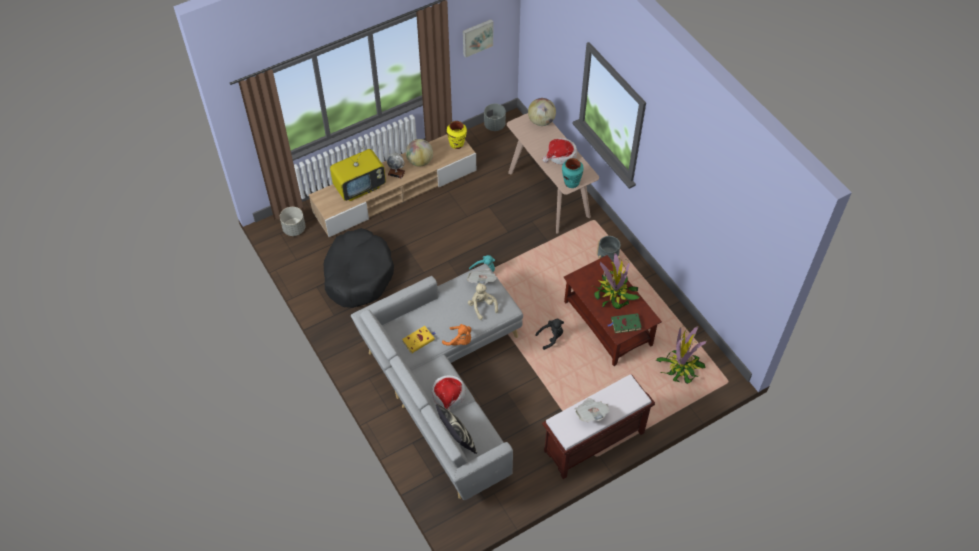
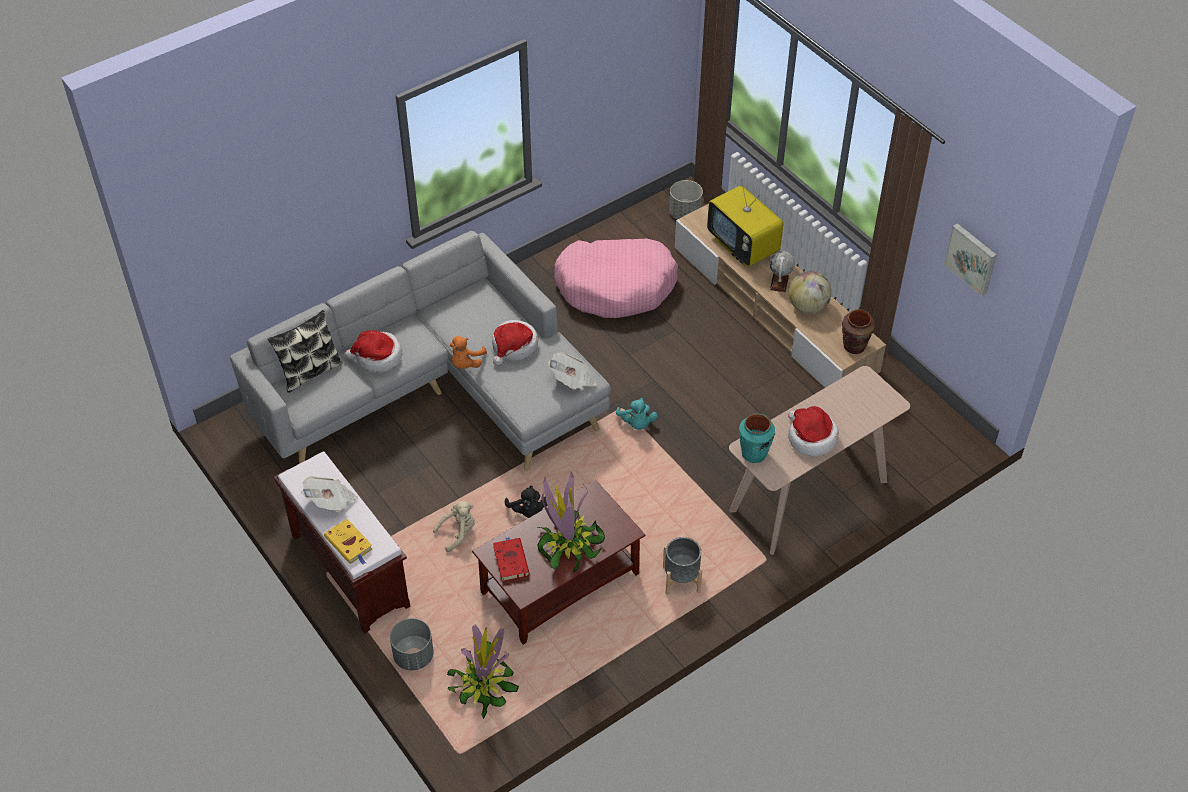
camera: 85 degrees right, 5 degrees down
black dog bed [324,228,394,308] -> pink dog bed [554,239,678,318]
yellow book [402,326,436,353] -> yellow book moved to [324,519,373,565]
yellow vase [447,121,467,149] -> brown vase [842,309,875,354]
beige plush toy [468,283,498,320] -> beige plush toy moved to [433,501,475,552]
grey planter [484,104,506,131] -> grey planter moved to [390,618,434,670]
globe [528,98,556,126] -> none
green book [608,313,642,333] -> red book [493,537,530,581]
none -> hat [492,320,538,366]

